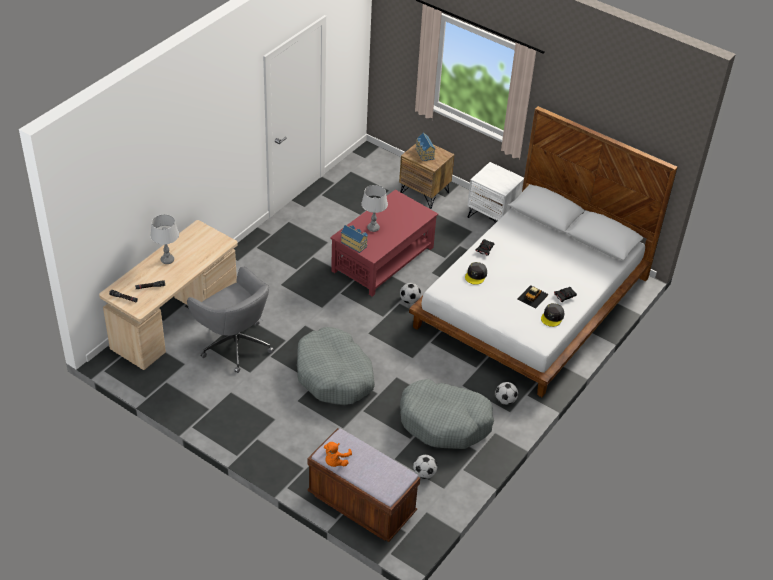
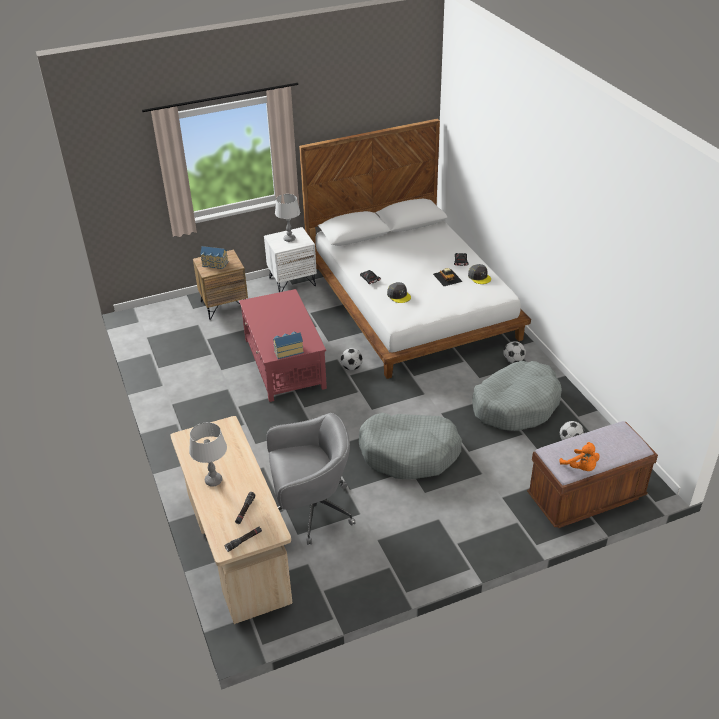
camera: 55 degrees left, 5 degrees down
grey table lamp [361,185,388,232] -> grey table lamp moved to [275,194,300,242]

